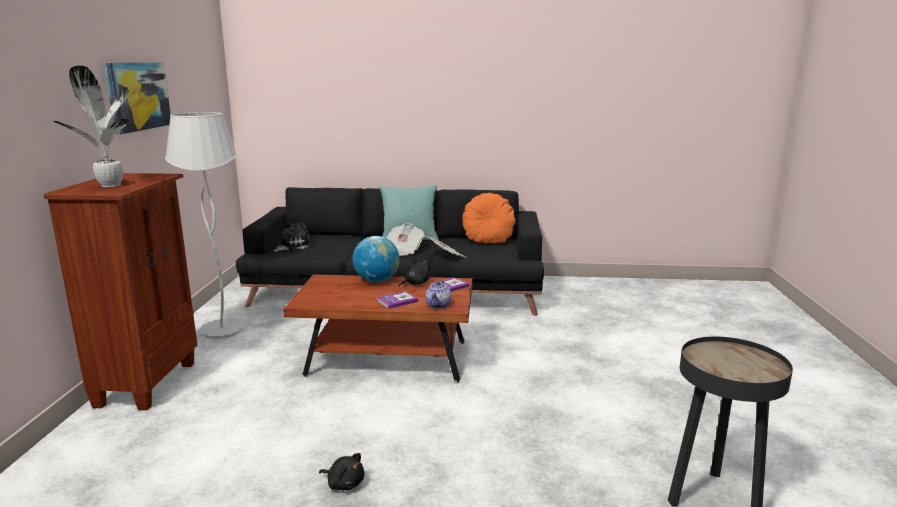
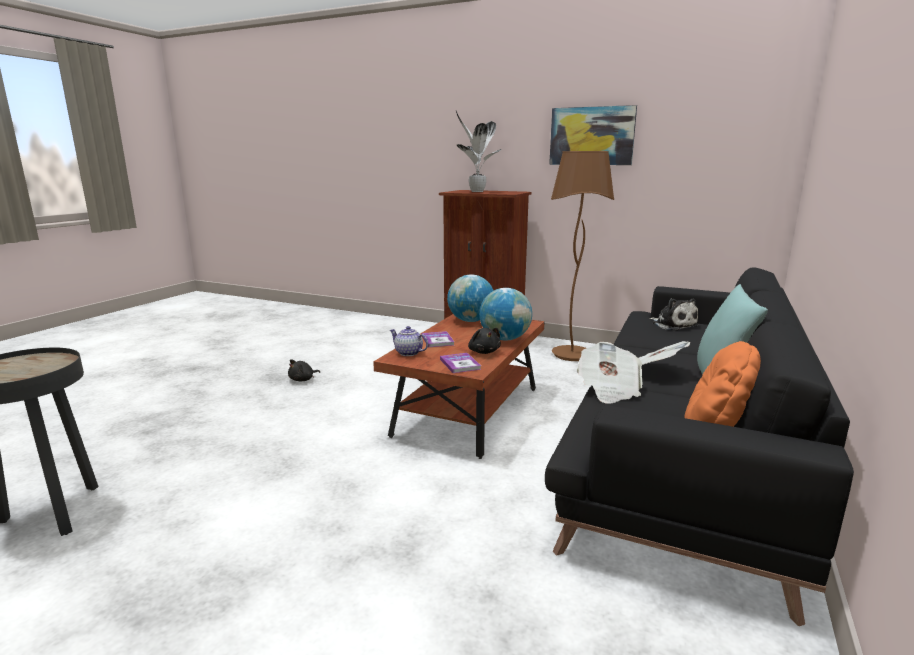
camera: 110 degrees right, 0 degrees up
white floor lamp [165,112,245,339] -> brown floor lamp [551,151,614,361]
none -> globe [447,275,494,322]

